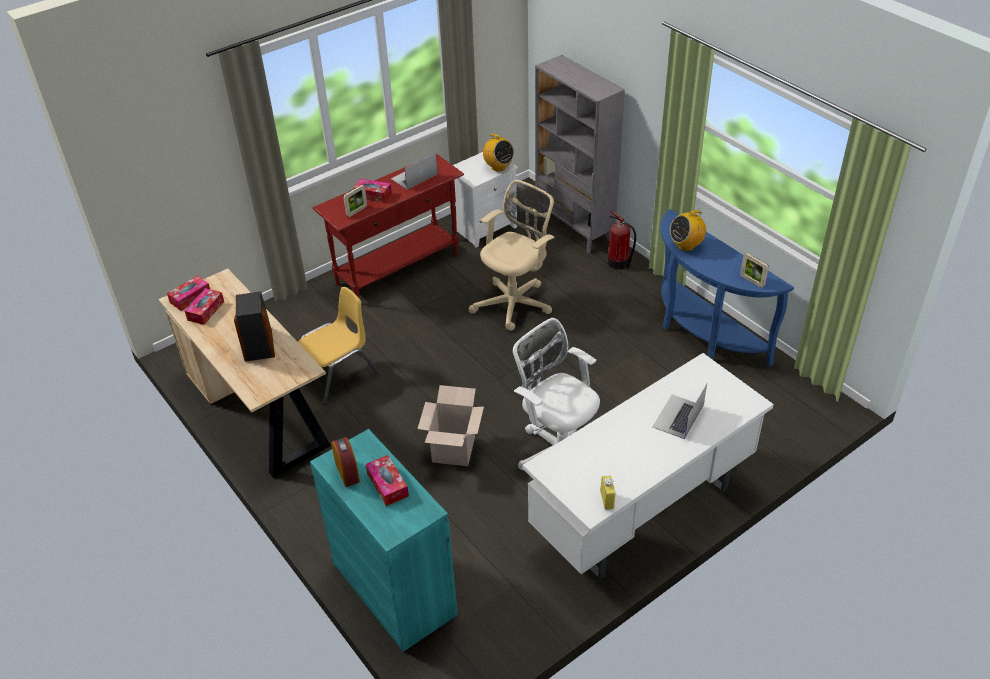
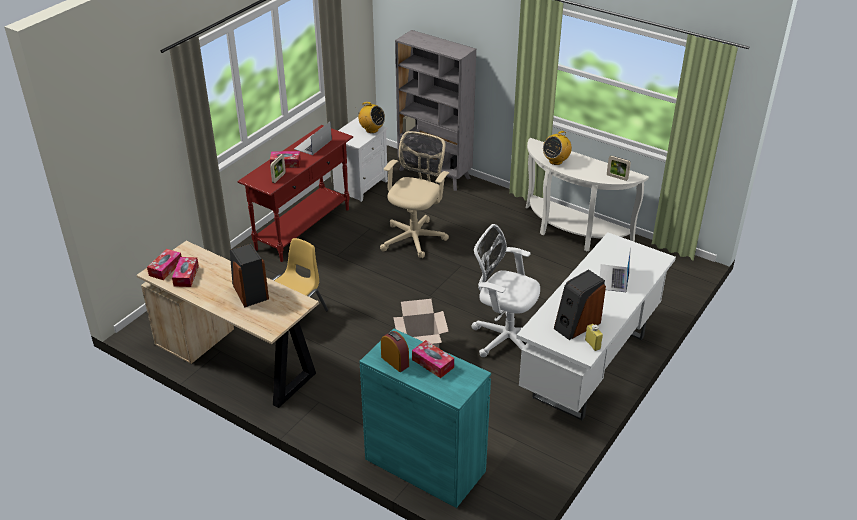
camera: 20 degrees left, 5 degrees down
fire extinguisher [608,210,636,270] -> none
blue console table [660,209,794,367] -> white console table [525,138,649,251]
none -> speaker [554,269,606,340]

